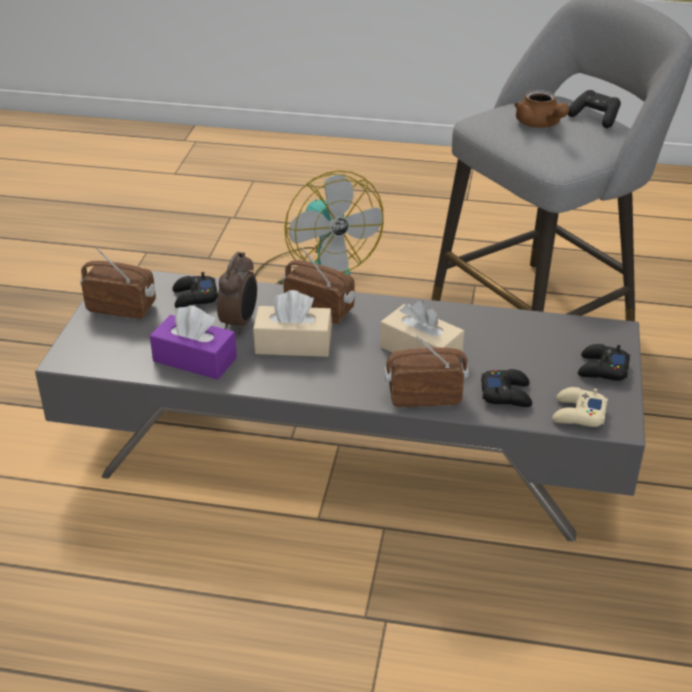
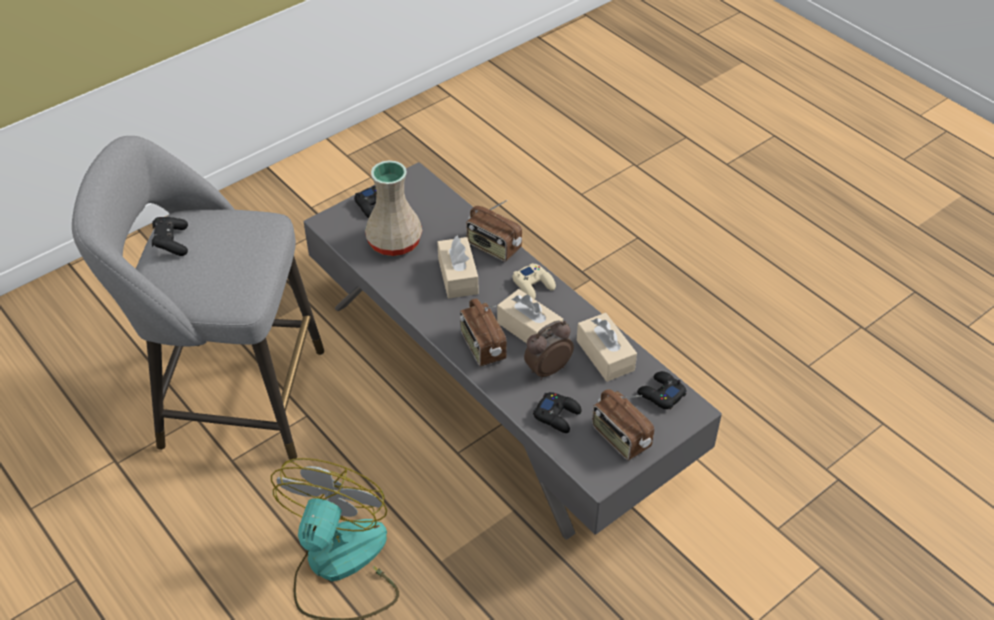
camera: 140 degrees left, 10 degrees up
purple tissue box [150,305,237,380] -> beige tissue box [577,313,637,382]
black game controller [481,369,532,407] -> black game controller moved to [637,371,687,409]
brown teapot [514,90,569,128] -> none
beige game controller [552,387,608,427] -> beige game controller moved to [512,263,556,299]
none -> beige vase [365,160,422,256]

